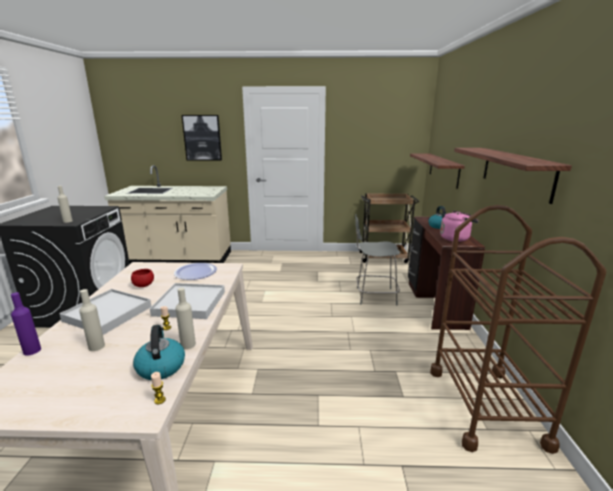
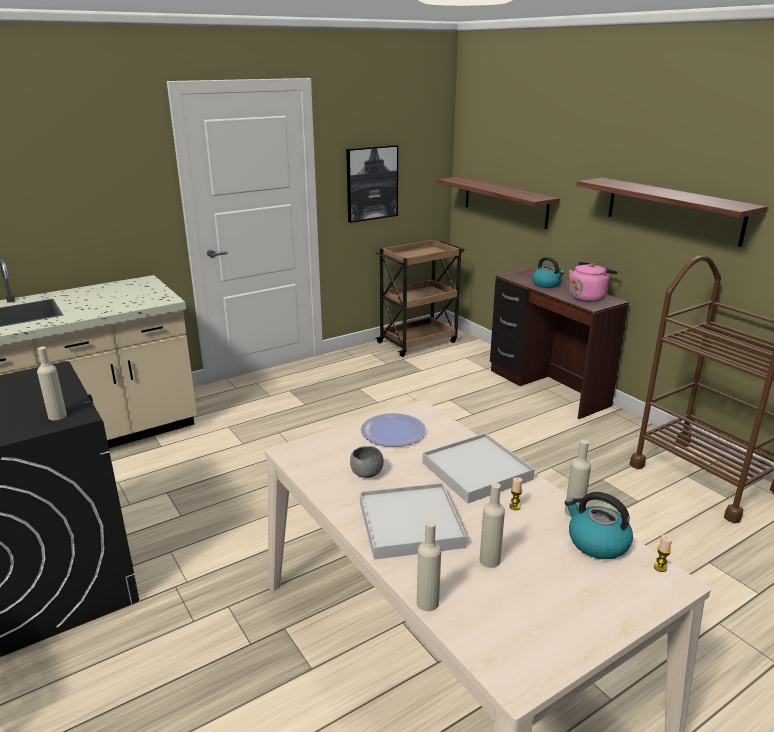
camera: 35 degrees left, 5 degrees up
purple bottle [11,292,41,355] -> beige bottle [417,521,441,611]
red bowl [131,269,154,287] -> grey bowl [350,446,384,478]
picture [182,115,222,161] -> picture moved to [346,145,398,223]
grey chair [355,214,400,305] -> none

